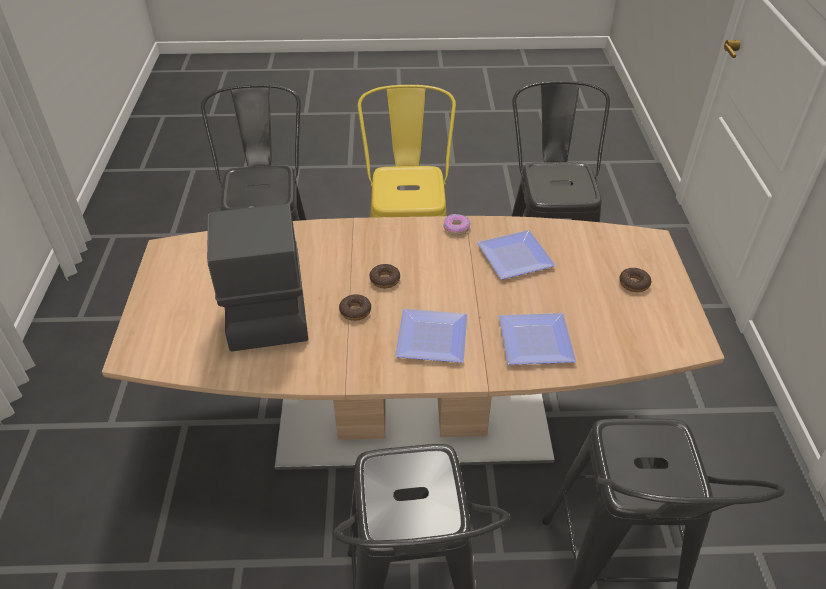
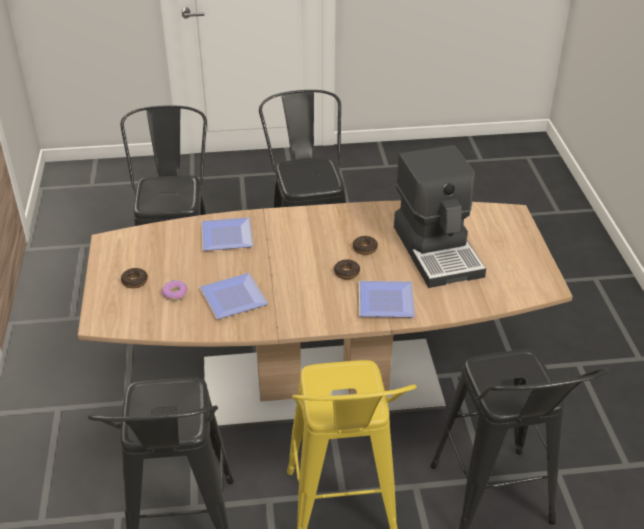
camera: 175 degrees right, 5 degrees down
plate [395,309,468,363] -> plate moved to [359,281,415,317]
donut [443,214,471,235] -> donut moved to [162,280,188,301]

